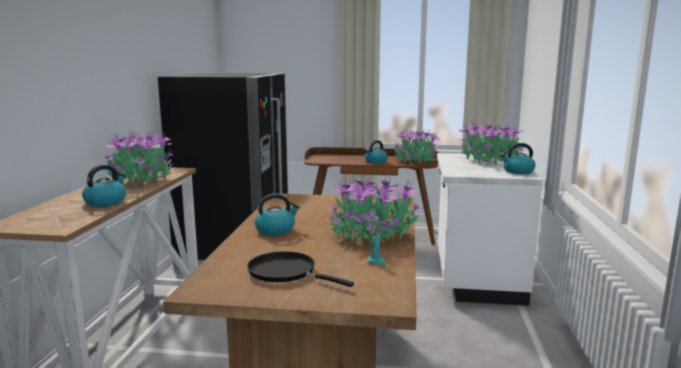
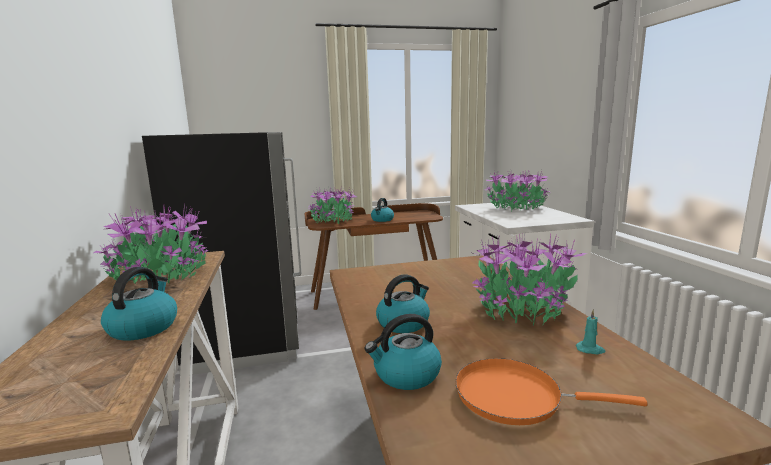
camera: 20 degrees left, 0 degrees up
black frying pan [247,251,354,287] -> orange frying pan [455,358,648,425]
potted plant [392,127,440,164] -> potted plant moved to [309,187,357,224]
kettle [500,143,536,174] -> kettle moved to [365,314,442,390]

